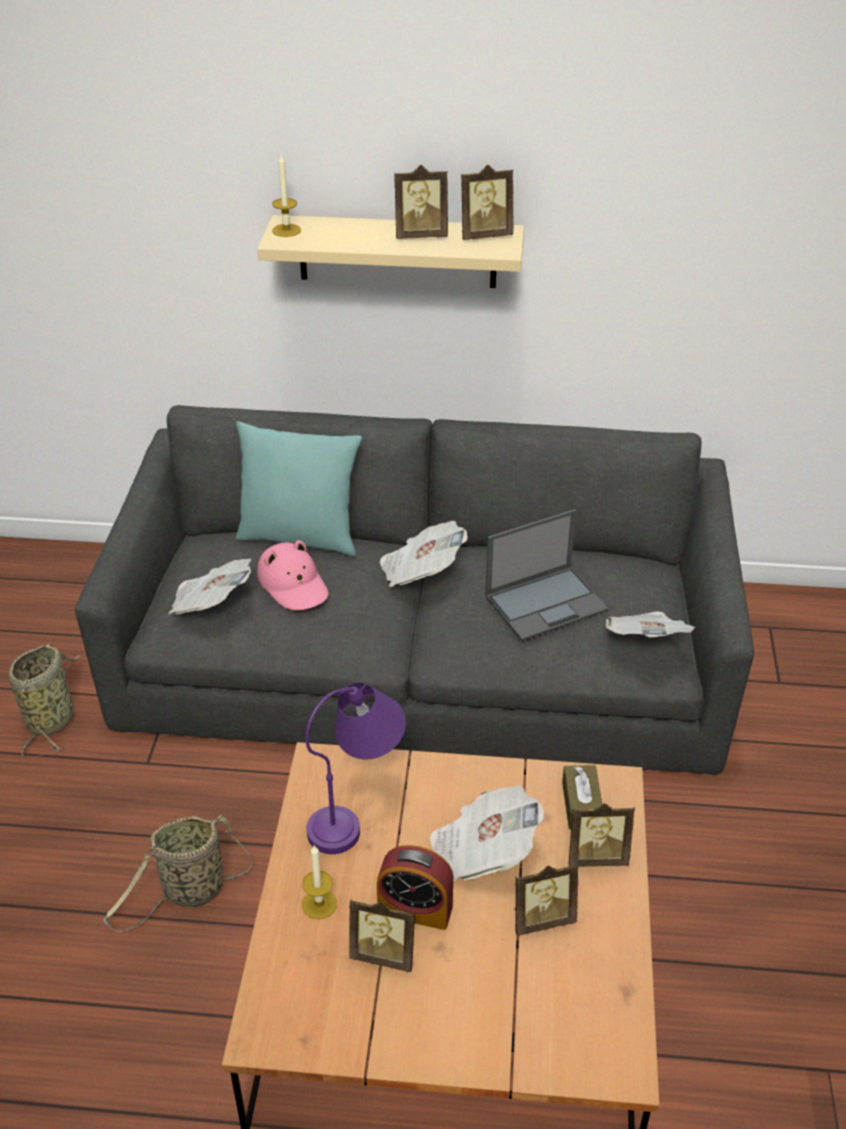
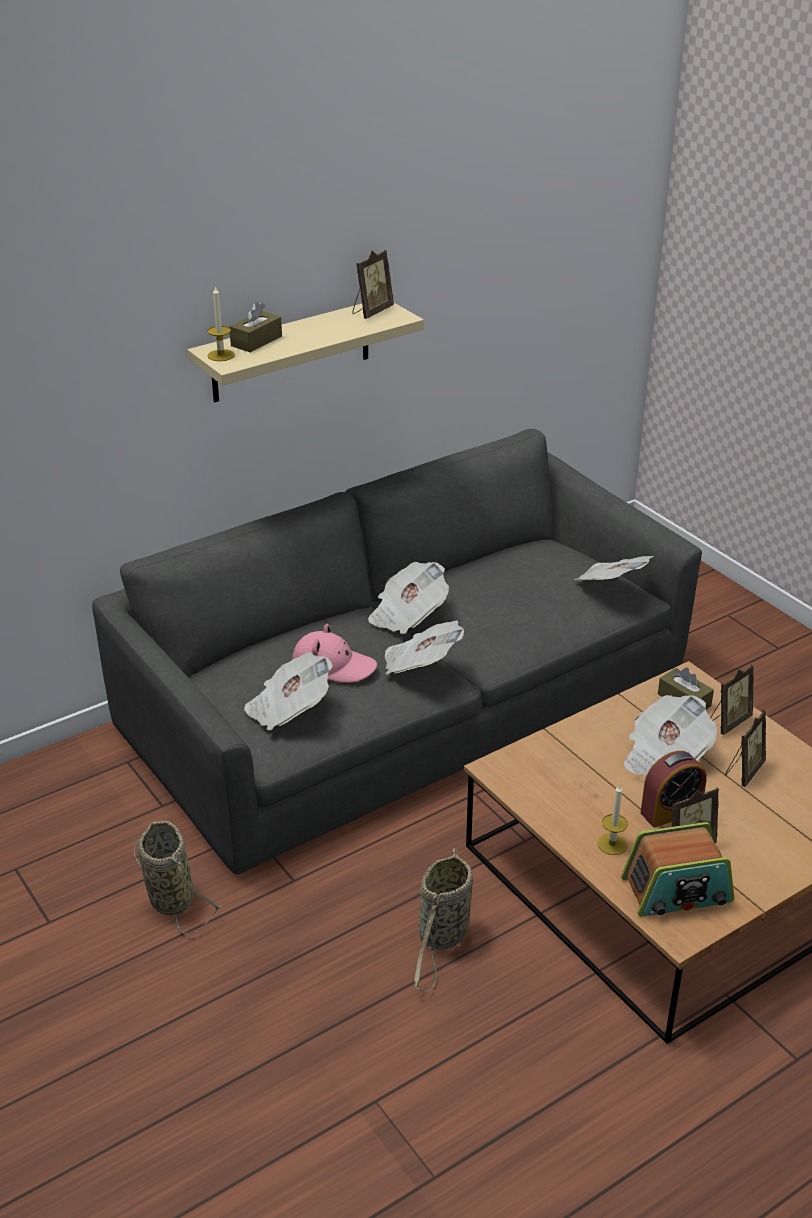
camera: 40 degrees left, 5 degrees down
turquoise pillow [236,421,362,556] -> none
purple table lamp [305,683,406,854] -> none
picture frame [395,165,448,239] -> none
laptop [485,509,609,641] -> none
none -> brown tissue box [229,302,282,352]
none -> newspaper [385,621,464,675]
none -> radio [621,822,734,916]

